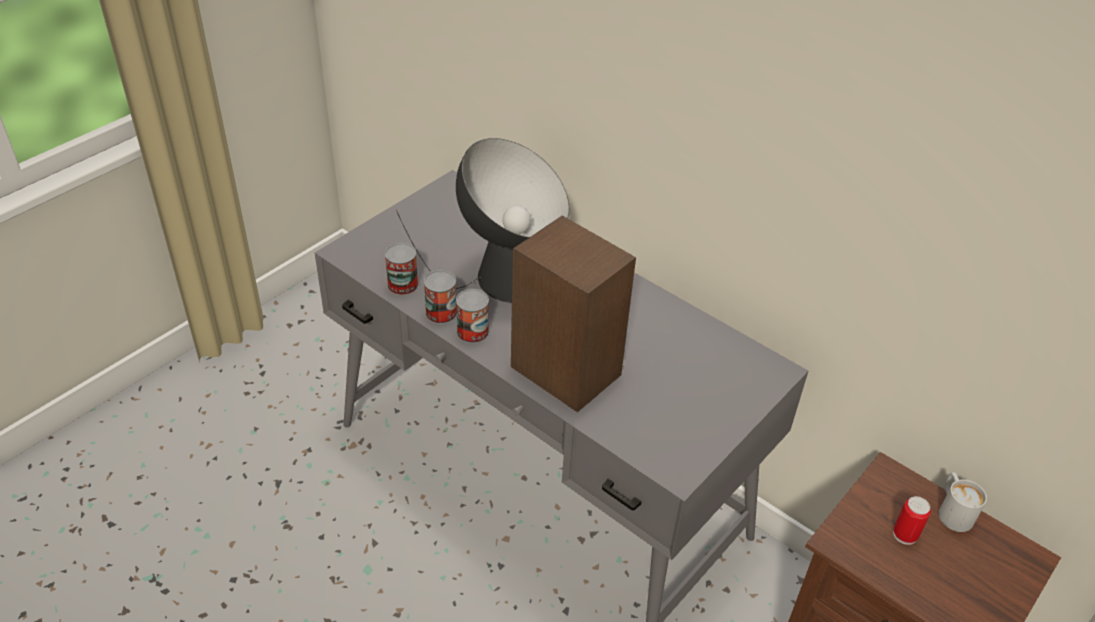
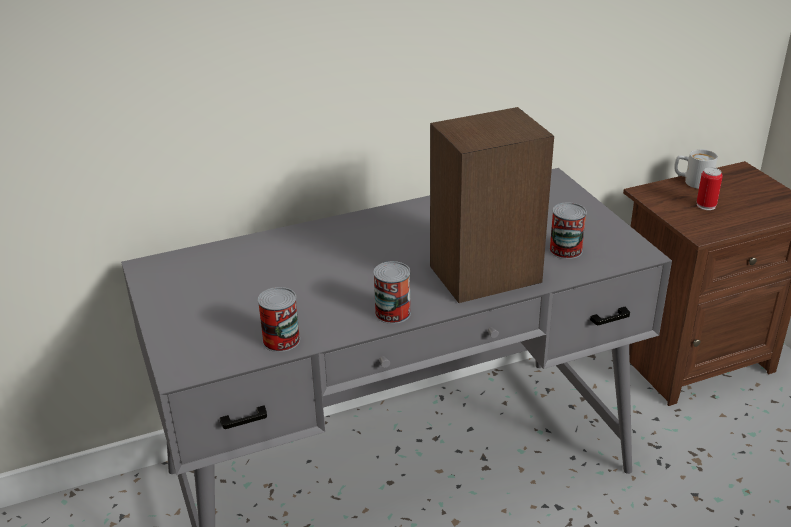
camera: 60 degrees left, 10 degrees down
table lamp [396,138,569,303] -> none
can [424,270,457,324] -> can moved to [549,202,587,259]

